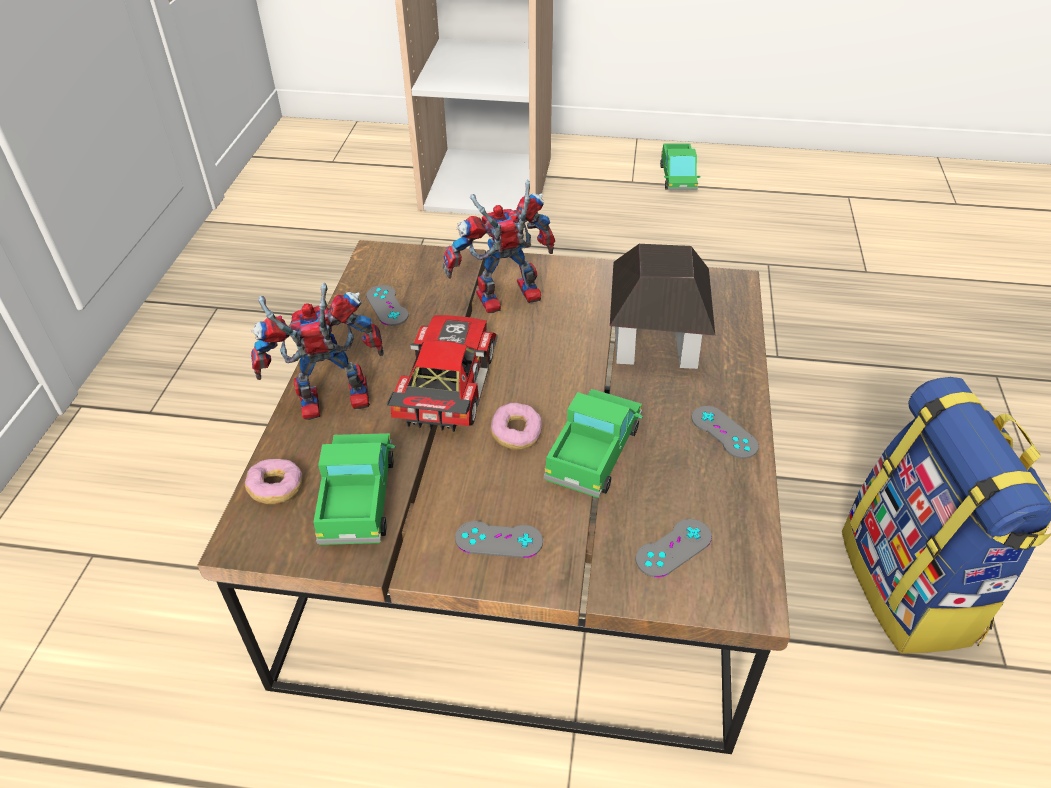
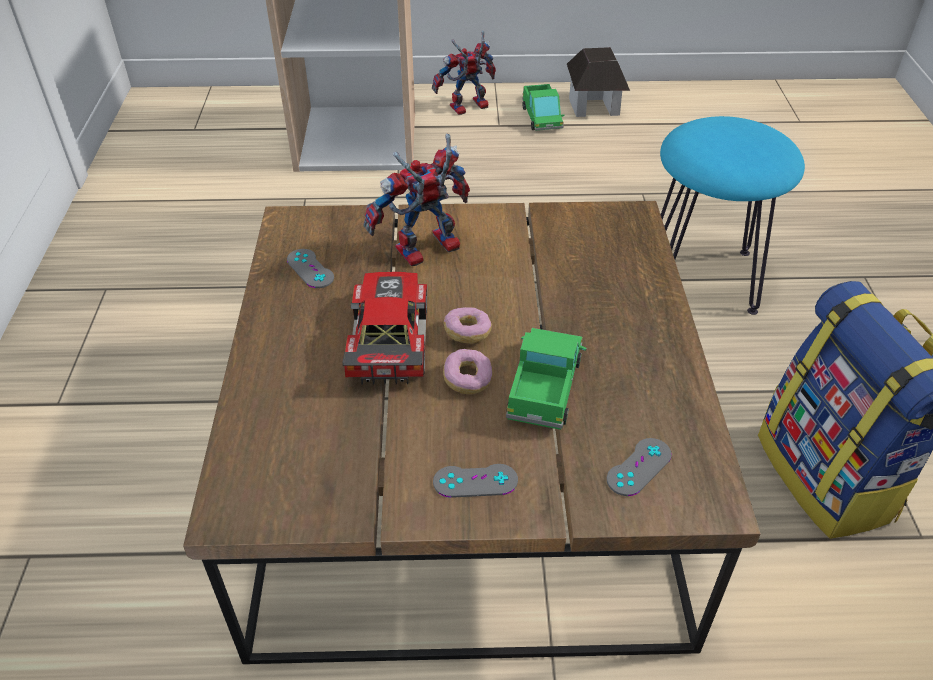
camera: 10 degrees left, 0 degrees up
donut [245,459,303,504] -> donut moved to [443,307,492,344]
toy robot [250,283,383,420] -> toy robot moved to [432,31,496,115]
toy truck [313,433,395,545] -> none
toy house [610,244,715,369] -> toy house moved to [567,47,630,117]
grey game controller [691,406,759,458] -> none
none -> turquoise stool [660,116,805,315]

